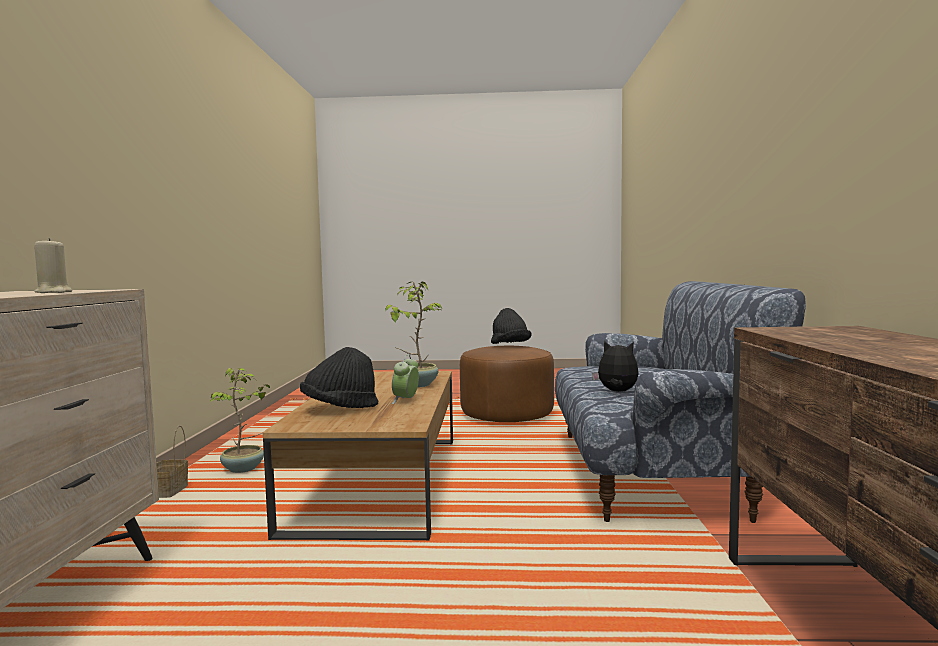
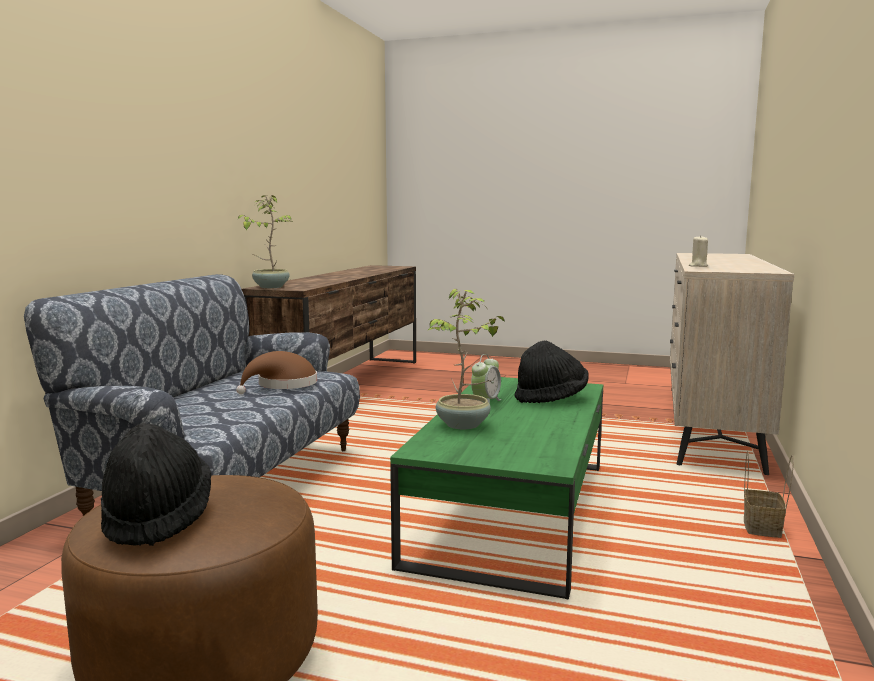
camera: 165 degrees left, 5 degrees up
potted plant [210,368,270,473] -> potted plant moved to [238,195,292,288]
brown coffee table [263,371,453,540] -> green coffee table [390,377,603,600]
plush toy [592,341,639,392] -> brown hat [236,351,317,394]

